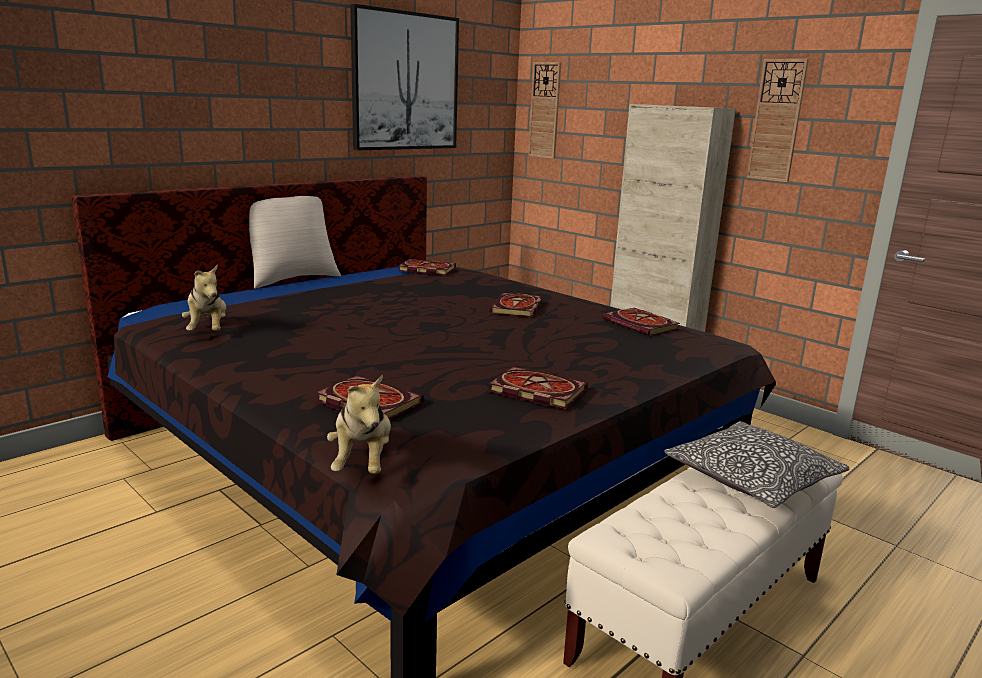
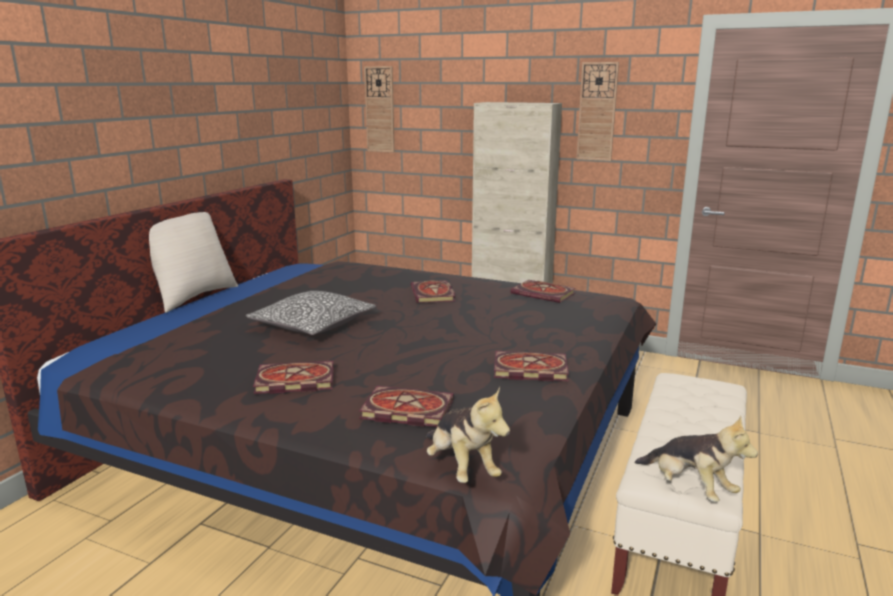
camera: 20 degrees left, 0 degrees up
plush toy [182,265,226,331] -> plush toy moved to [635,416,758,502]
picture [350,4,459,150] -> none
book [398,259,456,275] -> book moved to [253,361,334,394]
pillow [664,421,849,508] -> pillow moved to [246,291,376,335]

